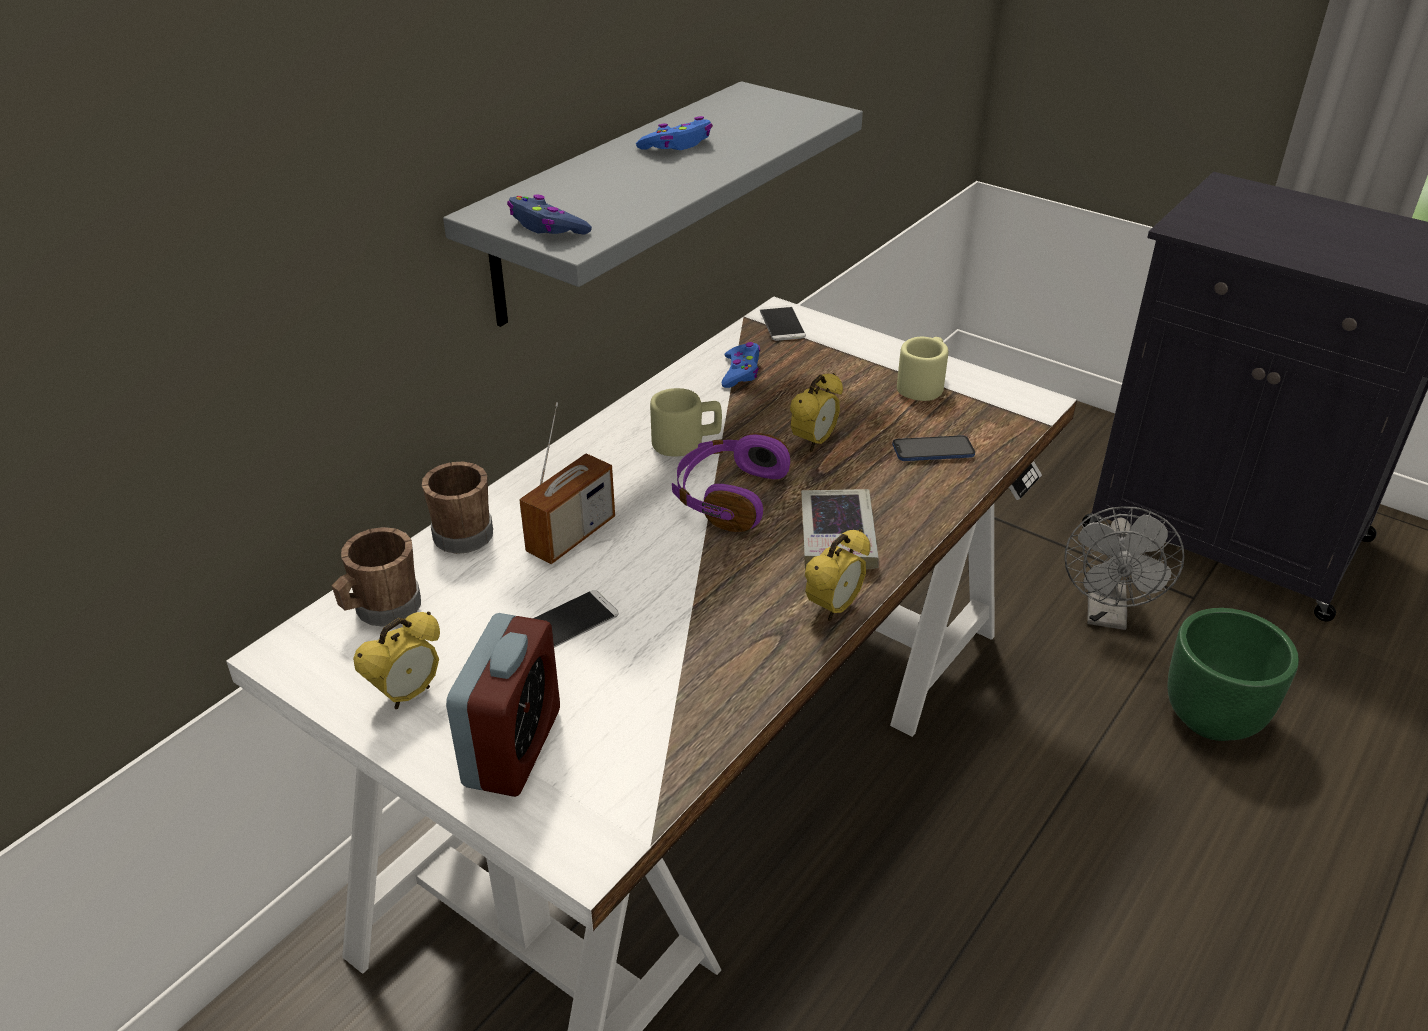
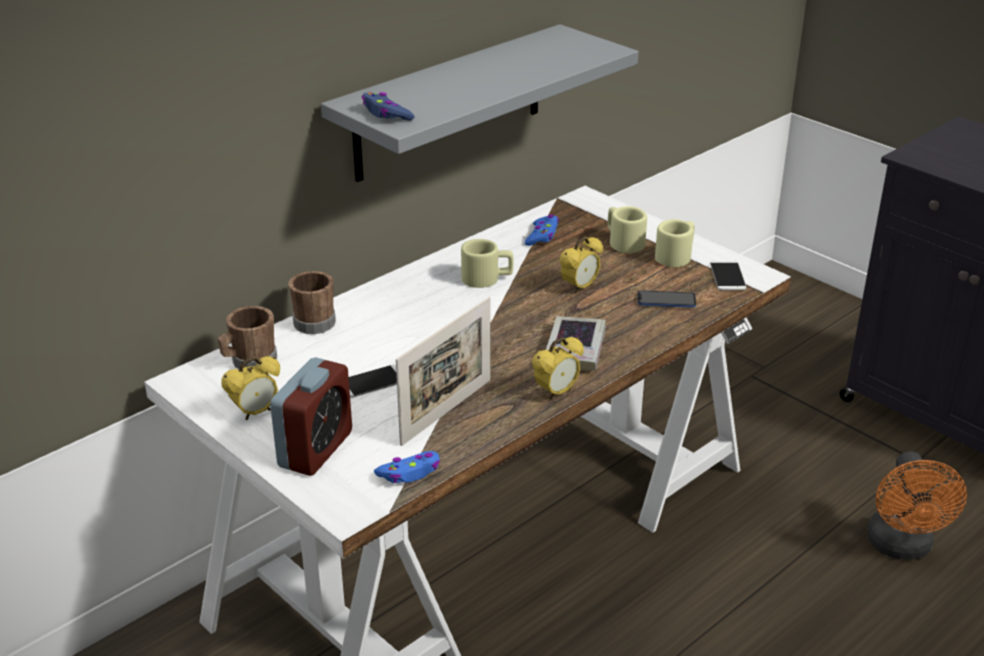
camera: 10 degrees right, 5 degrees down
radio [519,402,615,564] -> none
blue game controller [636,116,713,150] -> blue game controller moved to [374,451,440,483]
purple headphones [672,433,790,532] -> none
phone [760,305,806,341] -> phone moved to [710,261,747,290]
grey fan [1064,506,1185,630] -> none
green planter [1168,608,1299,741] -> orange fan [867,451,967,560]
none -> picture frame [396,297,491,446]
none -> beige mug [608,206,647,253]

